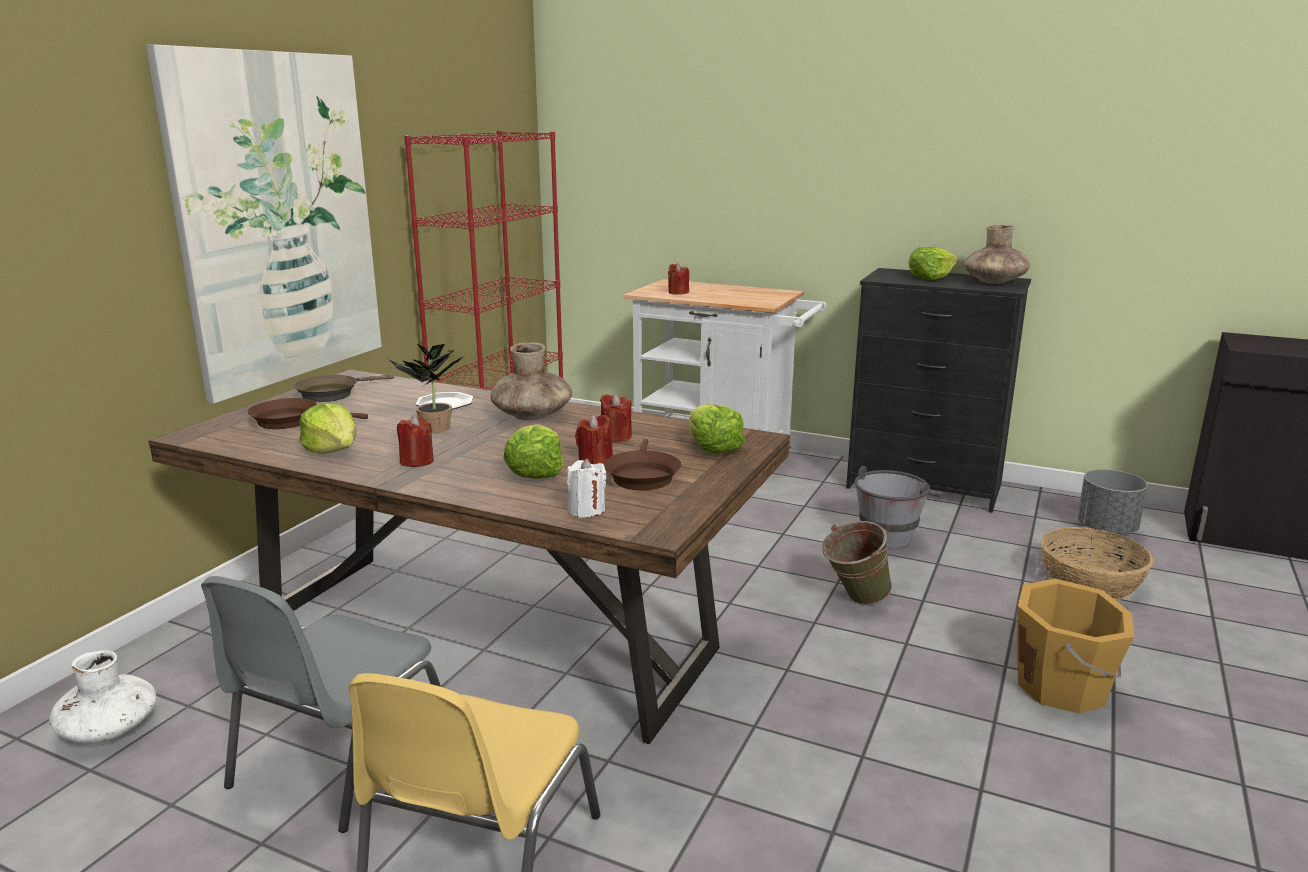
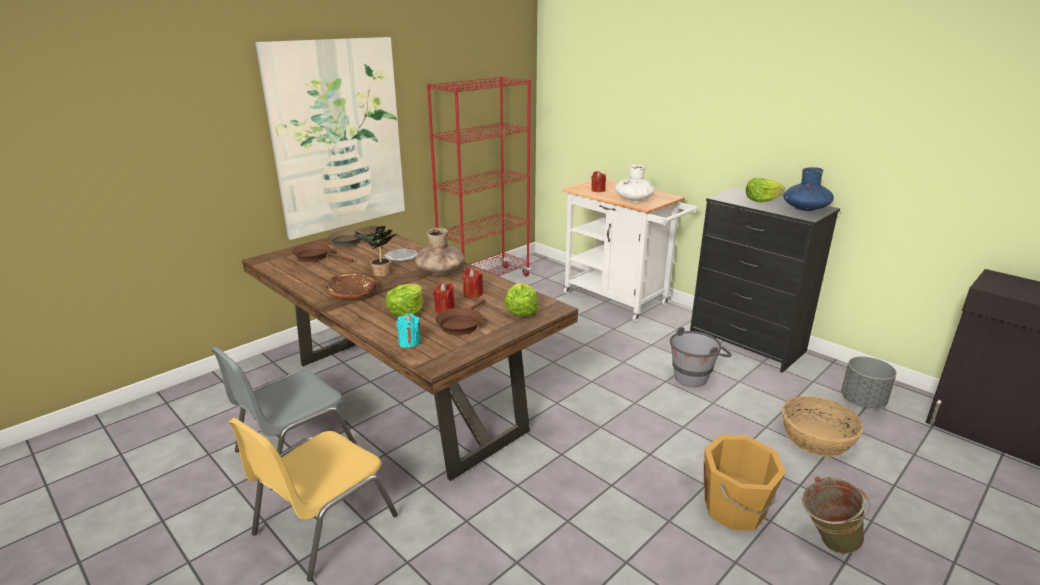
camera: 20 degrees right, 5 degrees up
white vase [49,650,156,743] -> white vase moved to [615,165,655,202]
lettuce [299,402,356,454] -> none
red candle [397,415,434,467] -> brown bowl [325,273,377,299]
white candle [567,458,606,518] -> turquoise candle [396,313,421,348]
green bucket [822,521,892,605] -> green bucket moved to [802,476,870,554]
brown vase [964,225,1030,284] -> blue vase [783,167,834,211]

